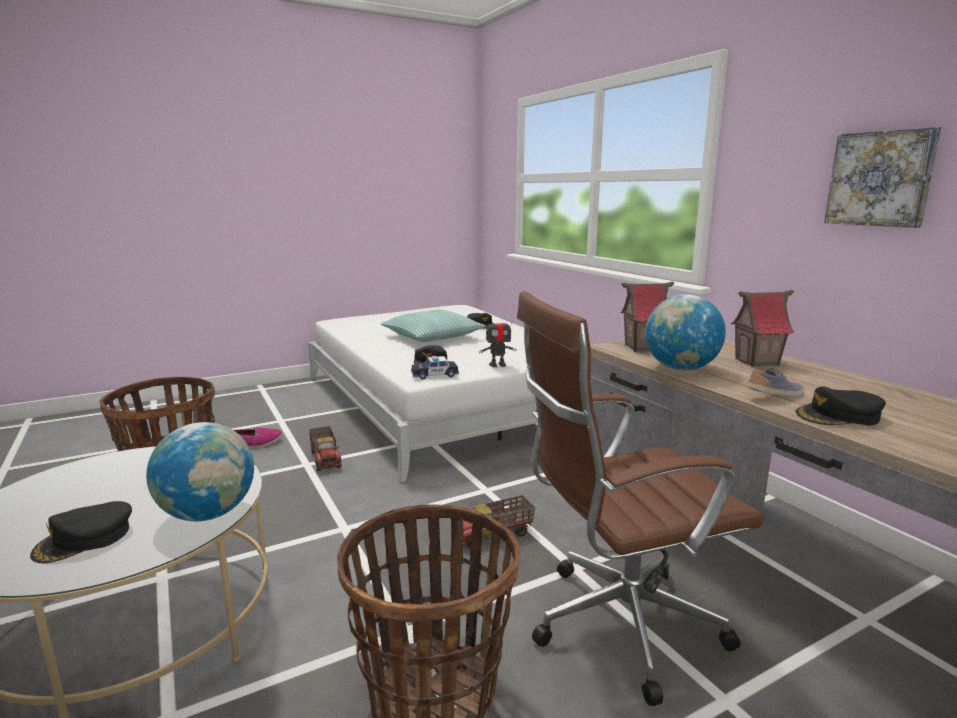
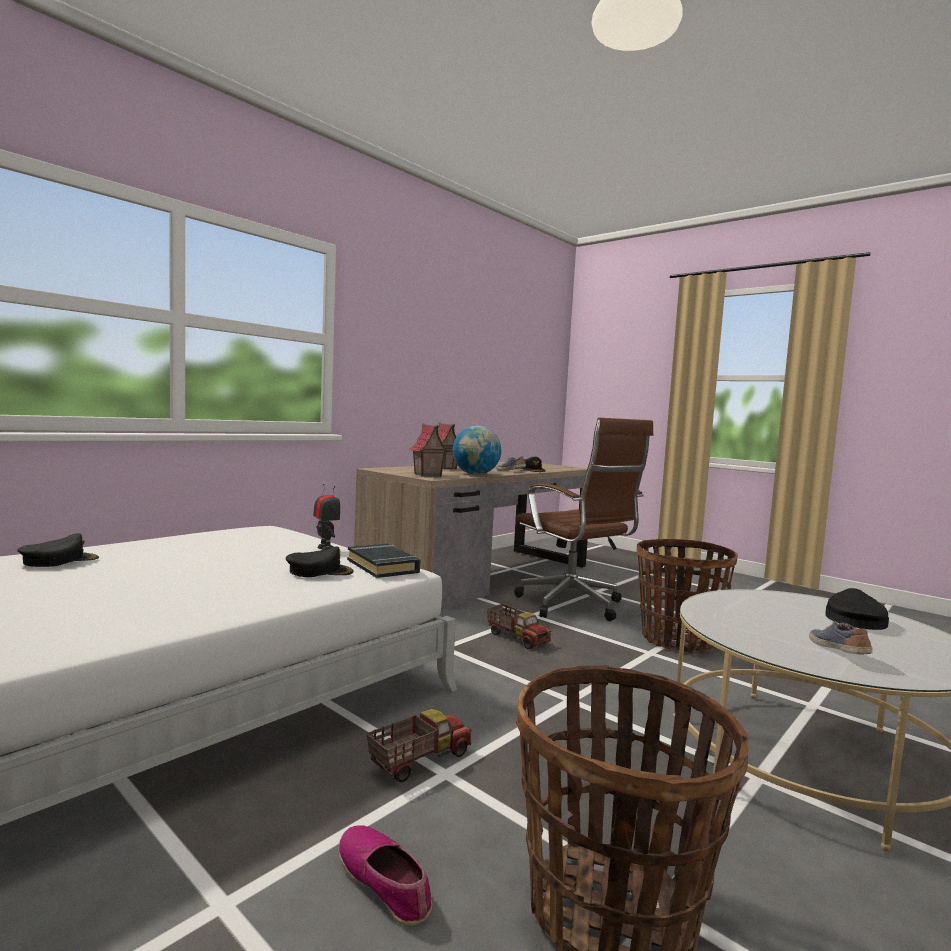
camera: 110 degrees left, 10 degrees down
black cap [30,501,132,563] -> black cap turned 90 degrees counterclockwise [825,588,889,630]
globe [146,422,254,521] -> none
pillow [381,310,486,342] -> none
toy car [411,355,459,379] -> black book [347,544,420,578]
picture [824,127,942,228] -> none
none -> shoe [809,621,873,654]

